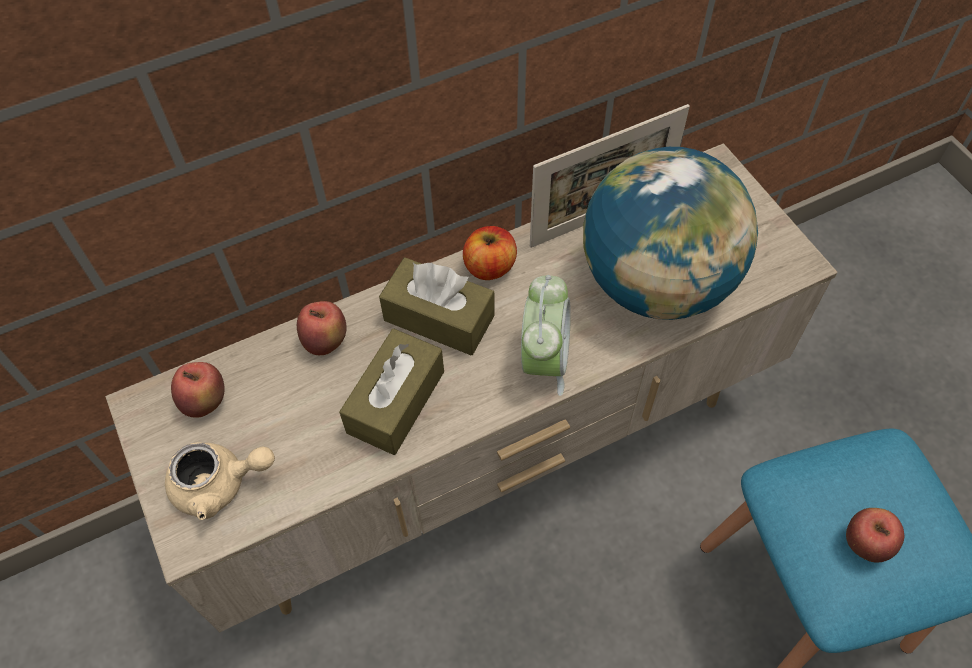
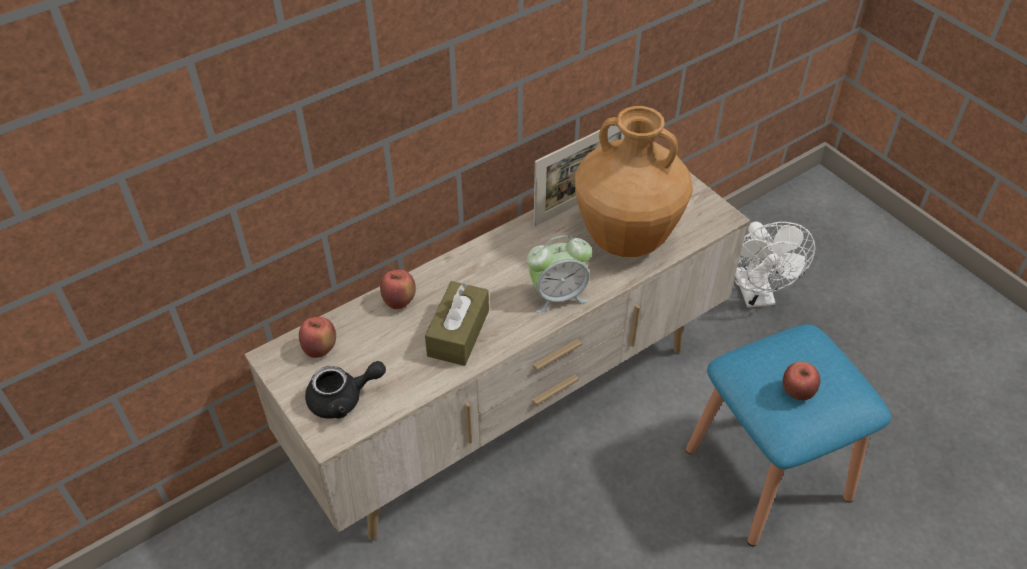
camera: 10 degrees left, 10 degrees down
beige teapot [165,443,275,520] -> black teapot [305,361,386,419]
brown tissue box [379,257,495,355] -> none
apple [463,226,517,280] -> none
alarm clock [521,275,571,396] -> alarm clock turned 75 degrees clockwise [527,235,592,312]
globe [583,147,758,320] -> brown vase [575,106,693,257]
none -> white fan [734,221,815,308]

